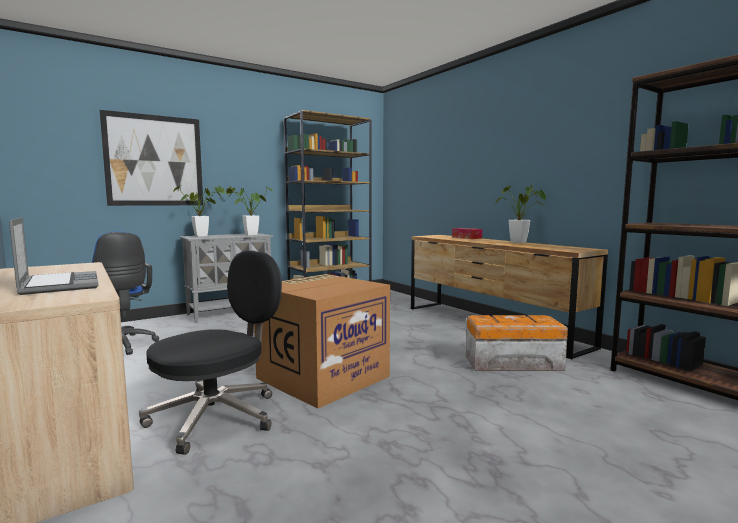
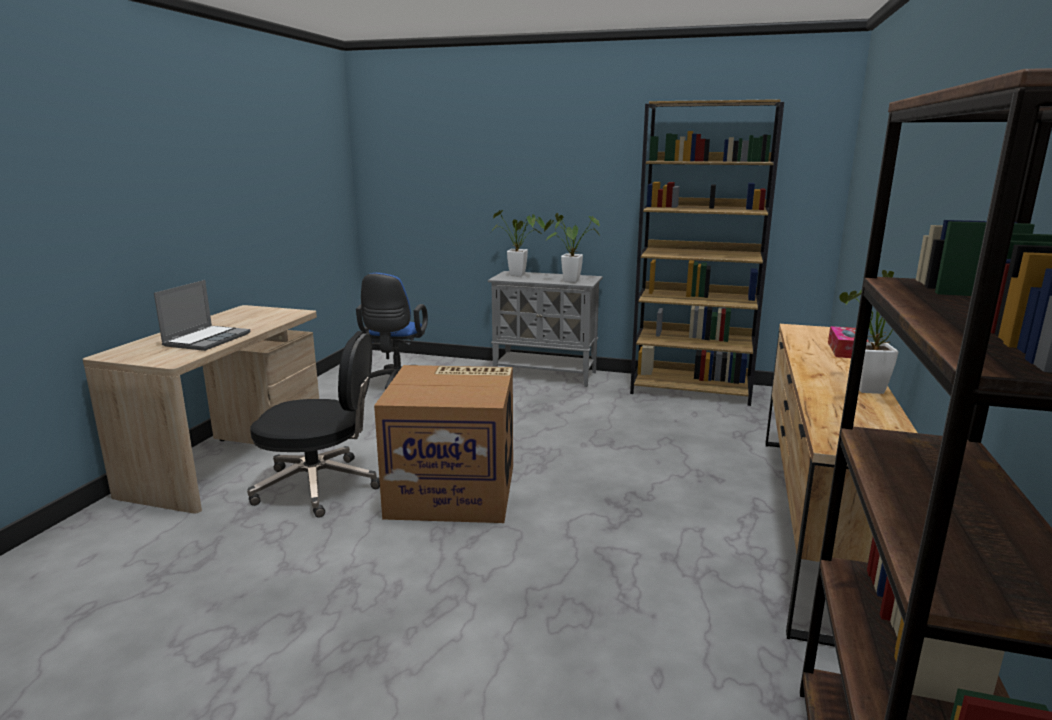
camera: 50 degrees right, 10 degrees up
picture [100,110,203,206] -> none
storage box [466,315,568,371] -> none

